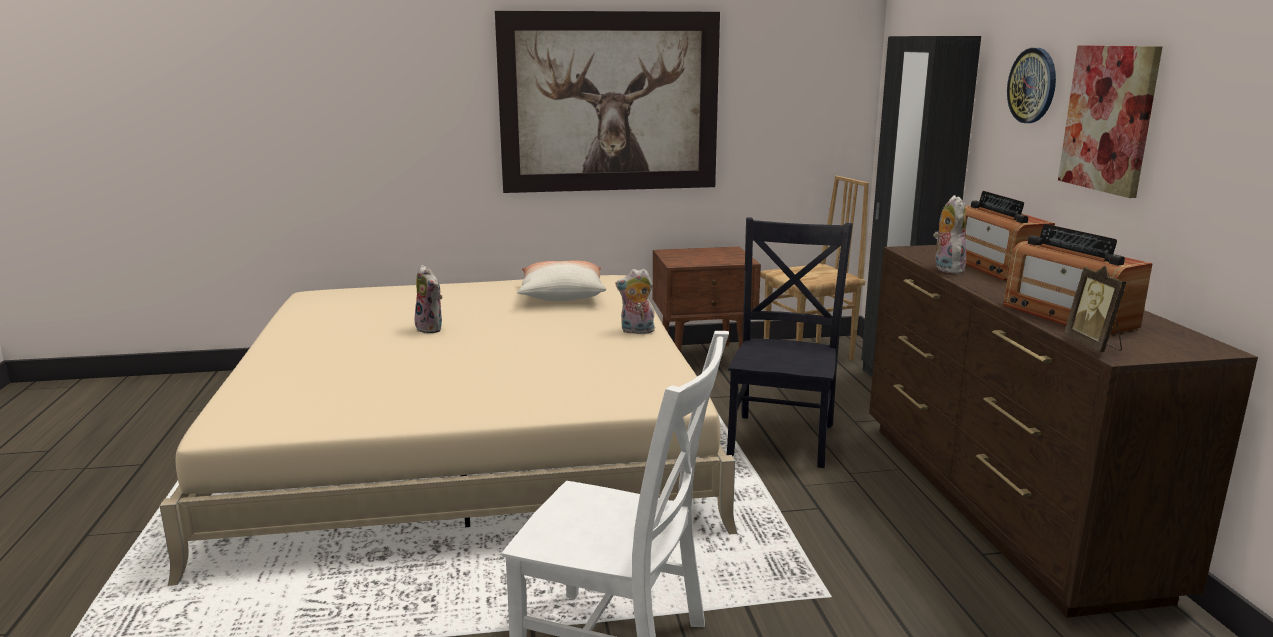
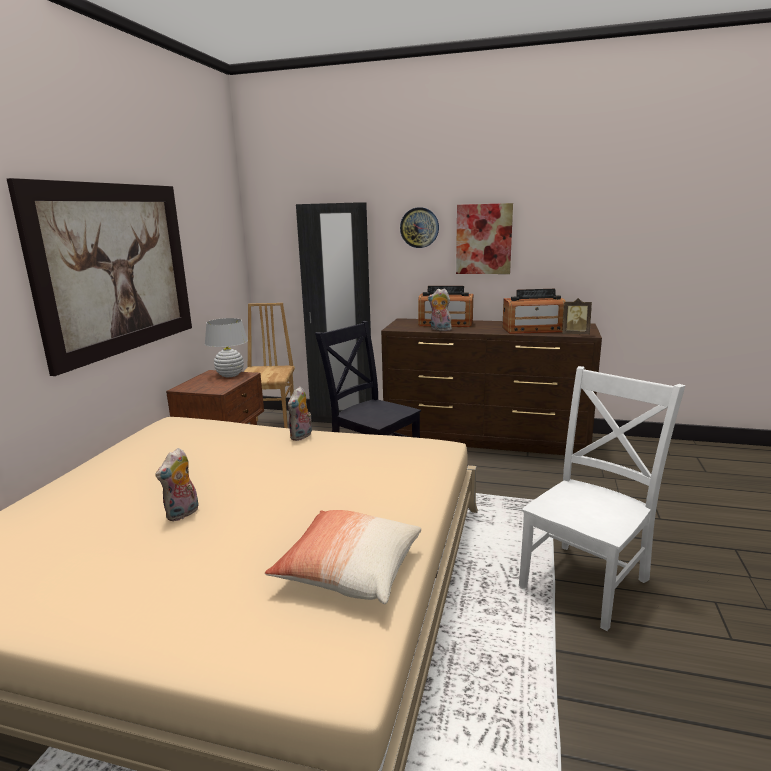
camera: 65 degrees left, 0 degrees up
plush toy [413,265,442,334] -> plush toy turned 135 degrees clockwise [156,448,199,521]
pillow [517,260,606,301] -> pillow moved to [265,510,421,604]
none -> white table lamp [205,318,248,377]

